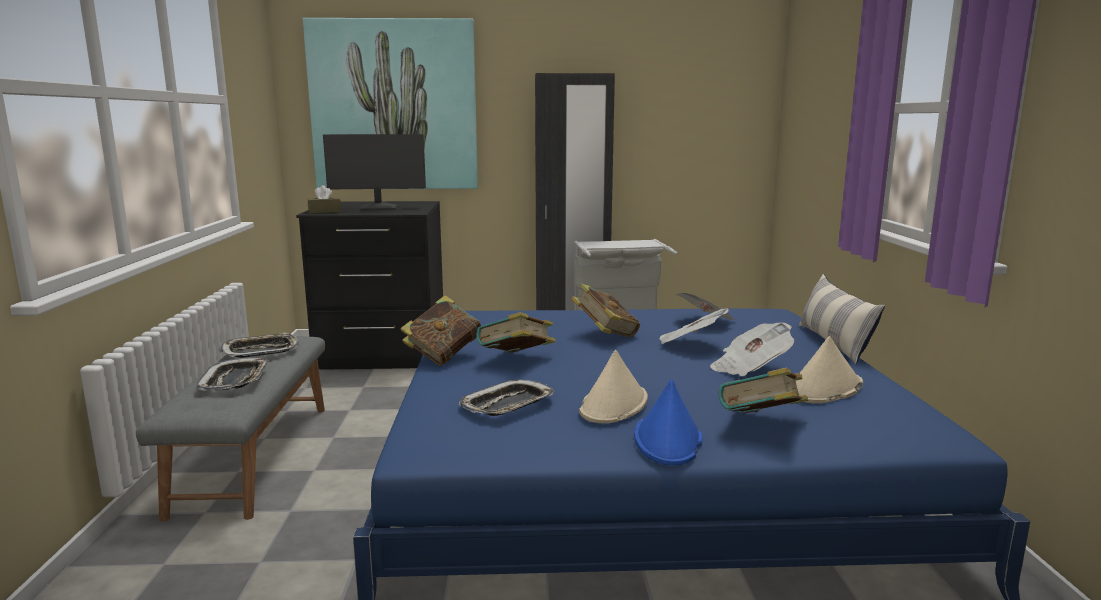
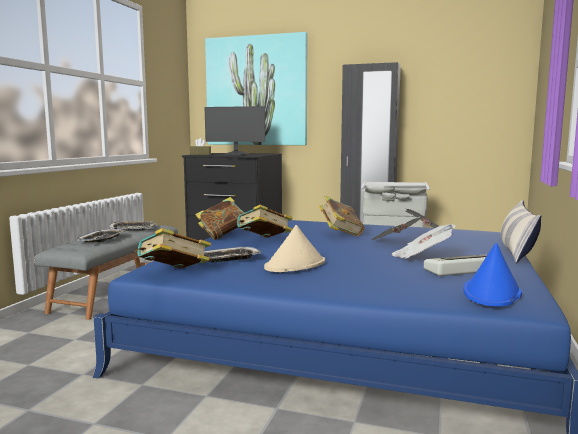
camera: 20 degrees right, 5 degrees down
blue hat [634,379,702,465] -> blue hat moved to [463,243,522,307]
book [719,368,808,413] -> book moved to [135,228,211,268]
beige hat [796,336,863,403] -> keyboard [424,255,487,276]

